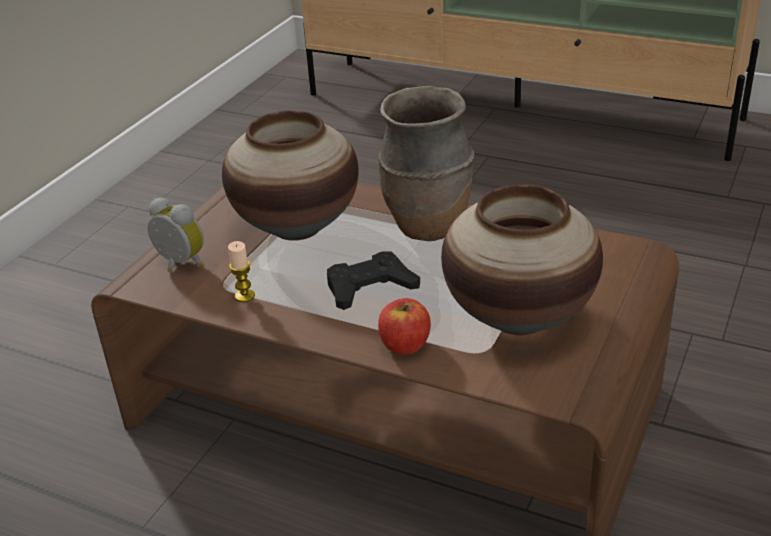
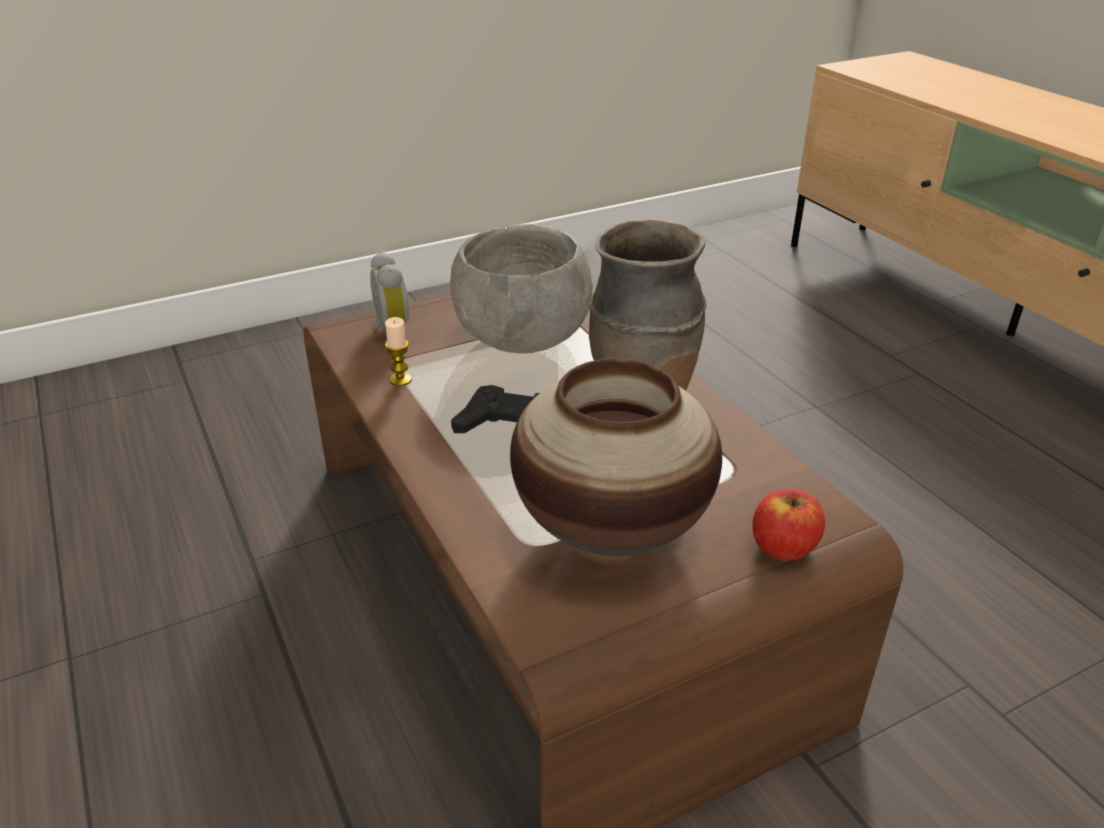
camera: 35 degrees right, 0 degrees up
vase [222,110,359,241] -> grey bowl [450,224,593,354]
apple [378,298,431,354] -> apple moved to [752,489,825,561]

